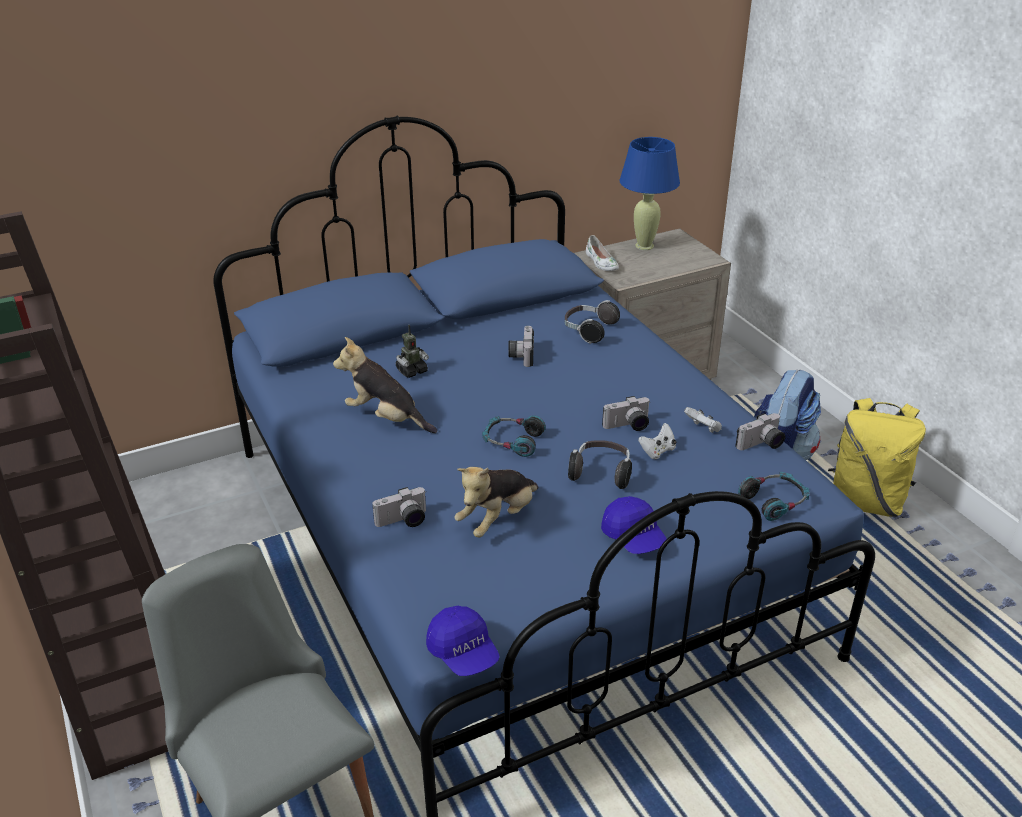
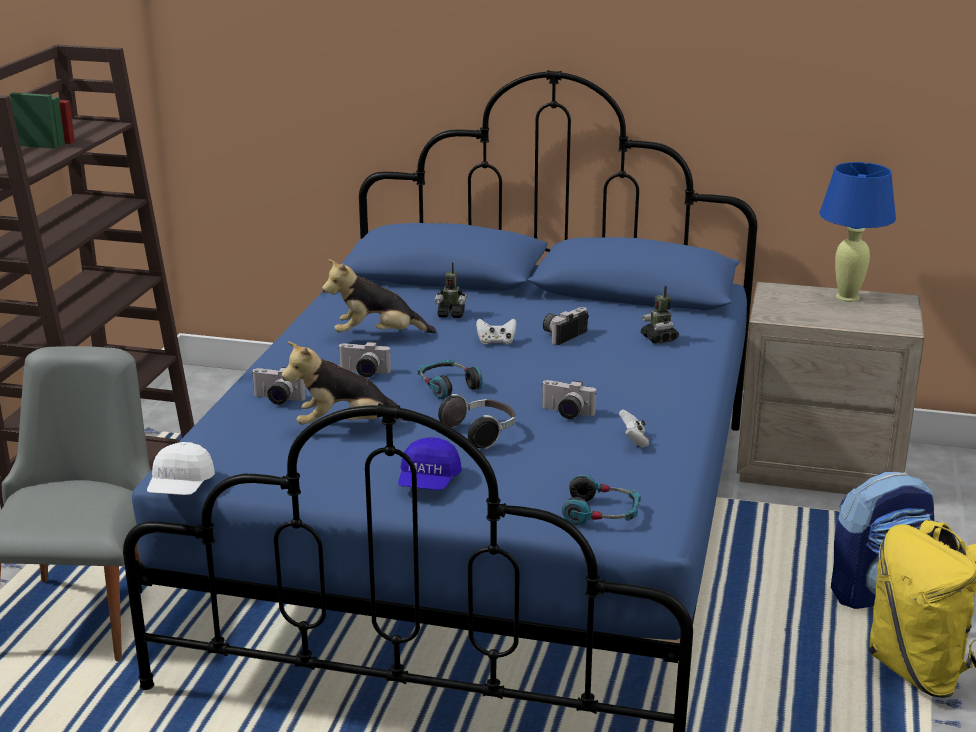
camera: 40 degrees right, 10 degrees down
plush toy [333,337,437,433] -> plush toy turned 75 degrees counterclockwise [322,259,436,333]
blue cap [426,606,500,676] -> white cap [147,442,215,495]
headphones [565,300,620,344] -> toy robot [641,286,679,344]
white shoe [586,235,619,271] -> none
white game controller [638,423,676,459] -> white game controller moved to [476,319,517,345]
camera [735,413,785,450] -> camera moved to [338,341,391,377]

